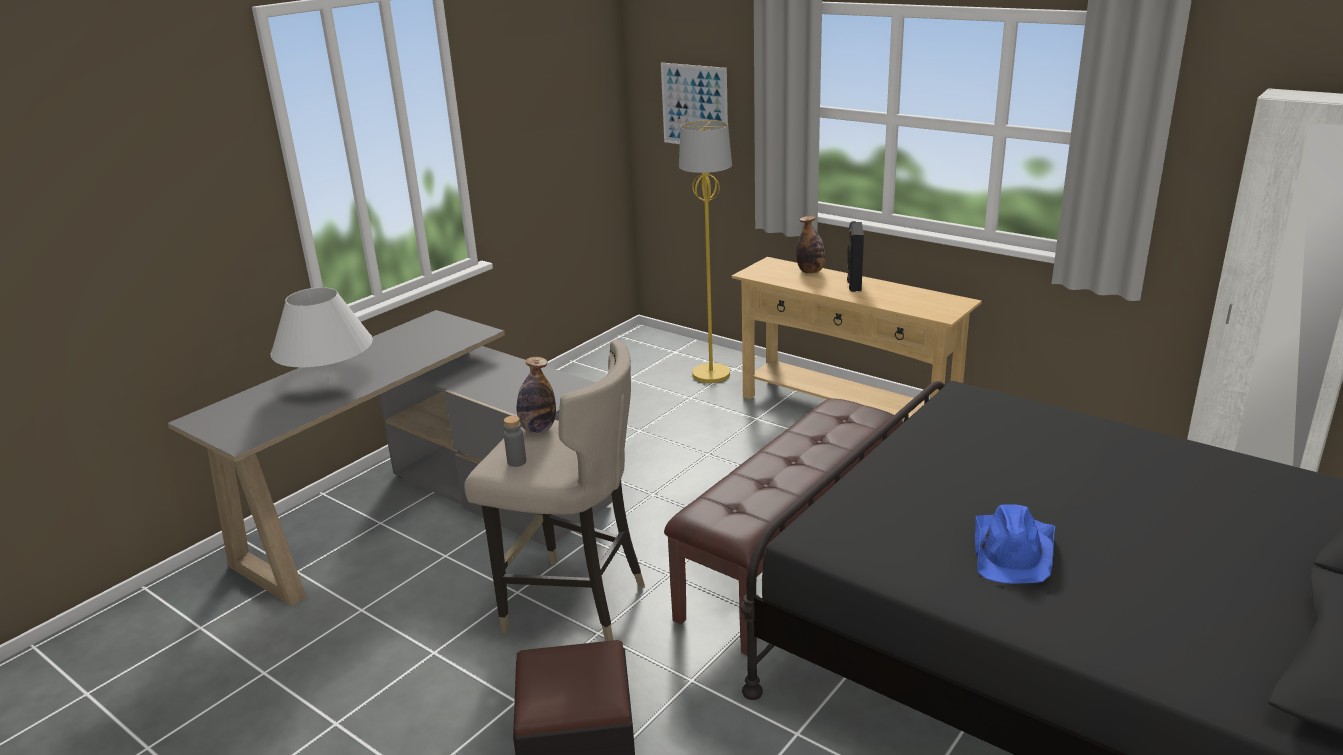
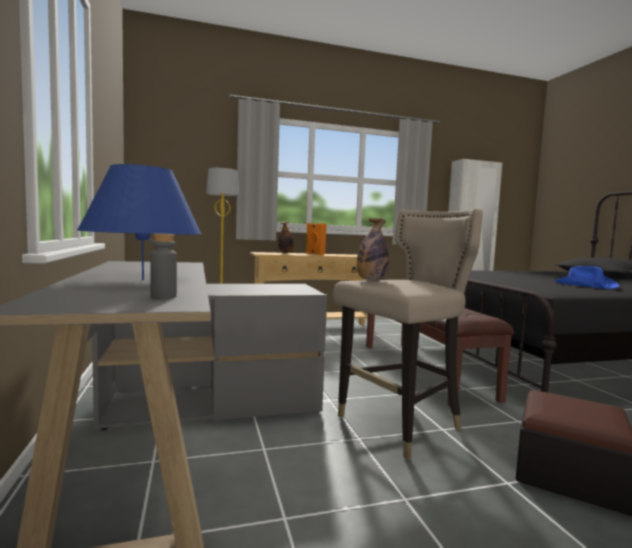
camera: 55 degrees left, 20 degrees down
white table lamp [271,287,373,384] -> blue table lamp [77,164,201,280]
grey bottle [504,416,526,467] -> grey bottle moved to [150,233,177,299]
picture [661,63,728,144] -> none
black speaker [847,221,864,292] -> orange speaker [306,223,326,255]

